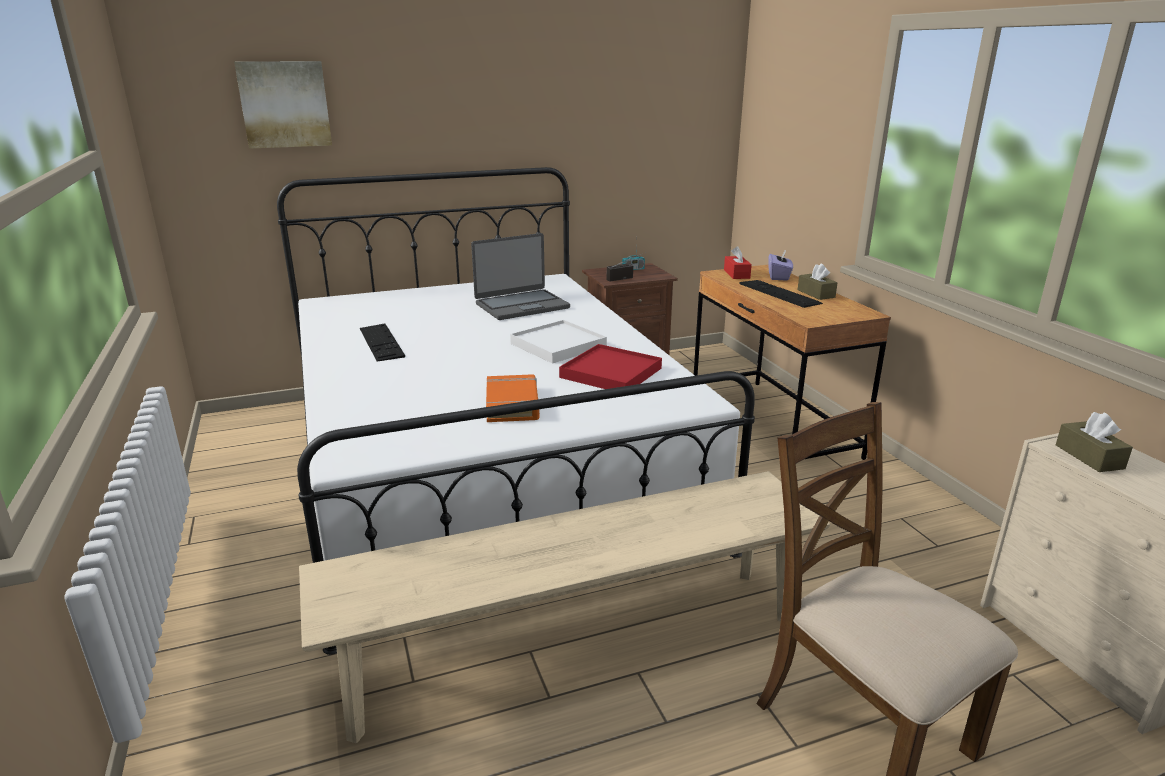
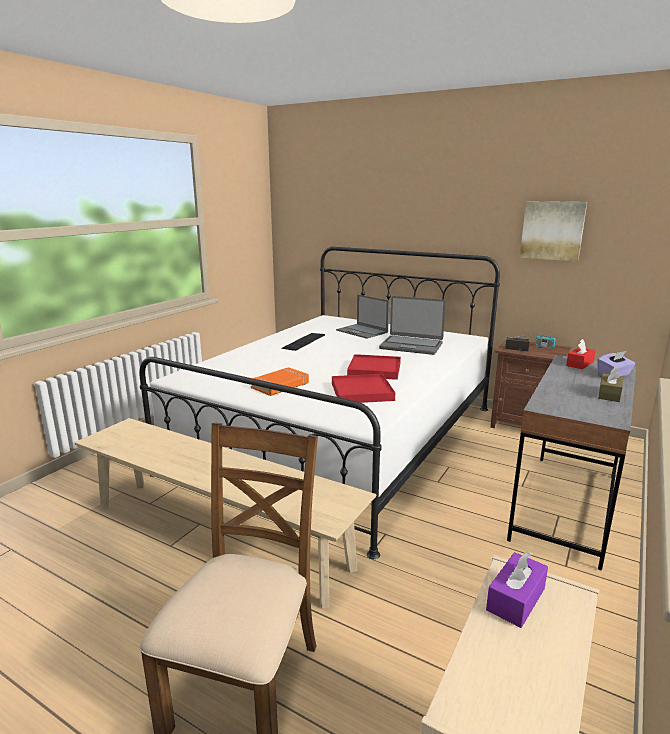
camera: 50 degrees right, 5 degrees down
picture [234,61,332,149] -> picture moved to [520,201,587,261]
white tray [510,320,607,364] -> red tray [347,354,401,380]
brown desk [694,265,891,460] -> grey desk [507,355,636,571]
keyboard [739,280,823,308] -> none
brown tissue box [1056,412,1133,472] -> purple tissue box [486,551,548,628]
none -> laptop [336,294,389,339]

